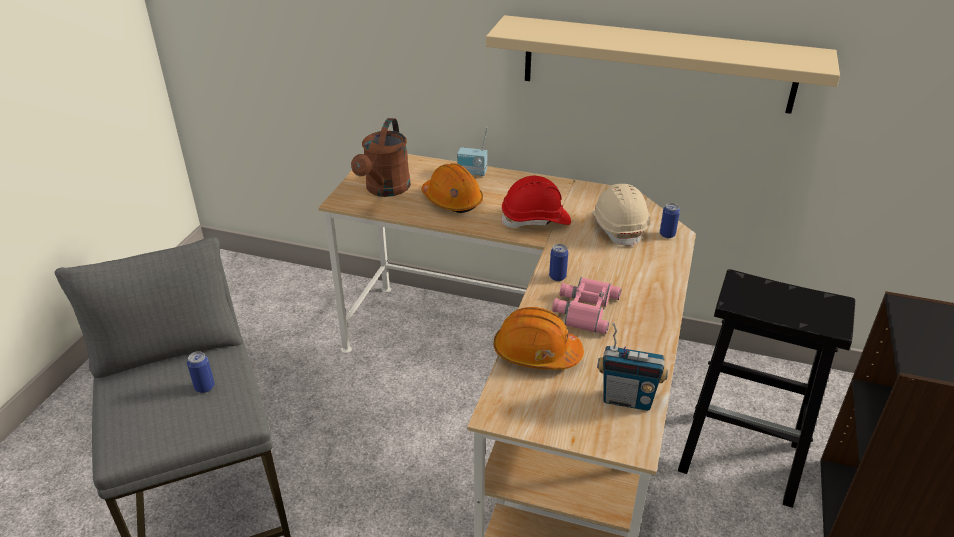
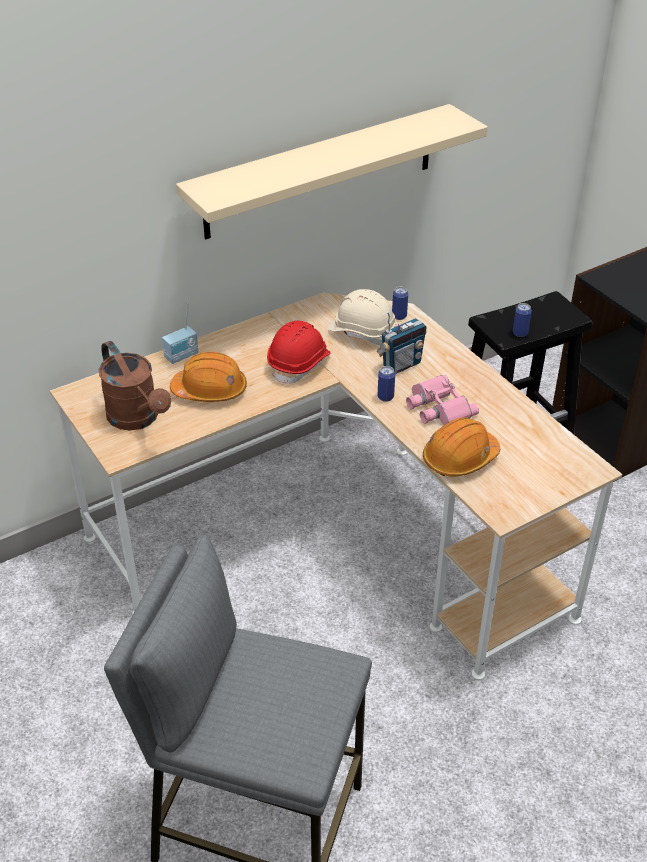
camera: 50 degrees left, 5 degrees up
can [187,351,215,393] -> can moved to [513,303,532,337]
radio [597,323,668,411] -> radio moved to [377,311,427,374]

